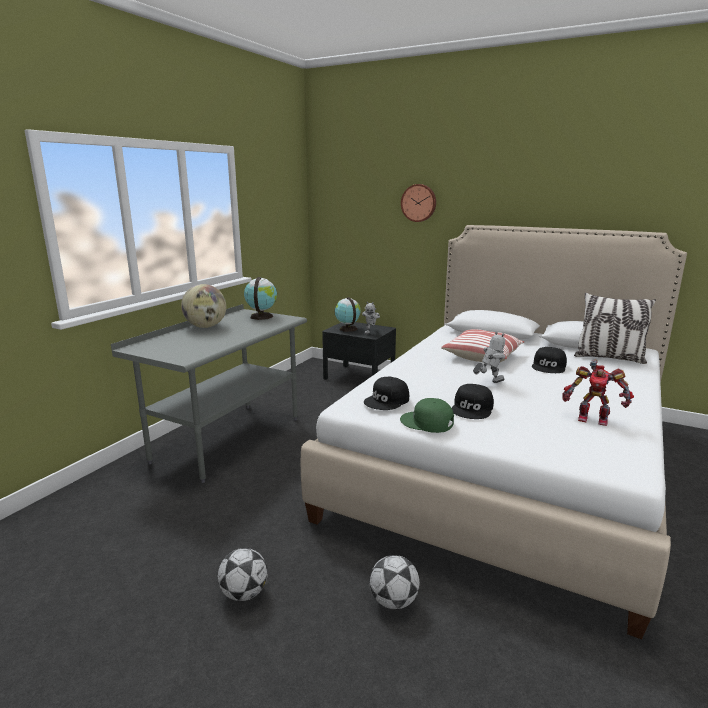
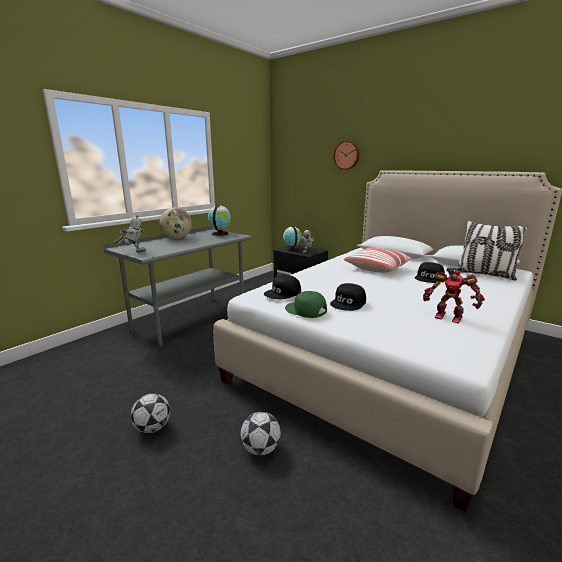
camera: 10 degrees right, 0 degrees up
toy robot [473,331,505,383] -> toy robot moved to [115,215,146,253]

